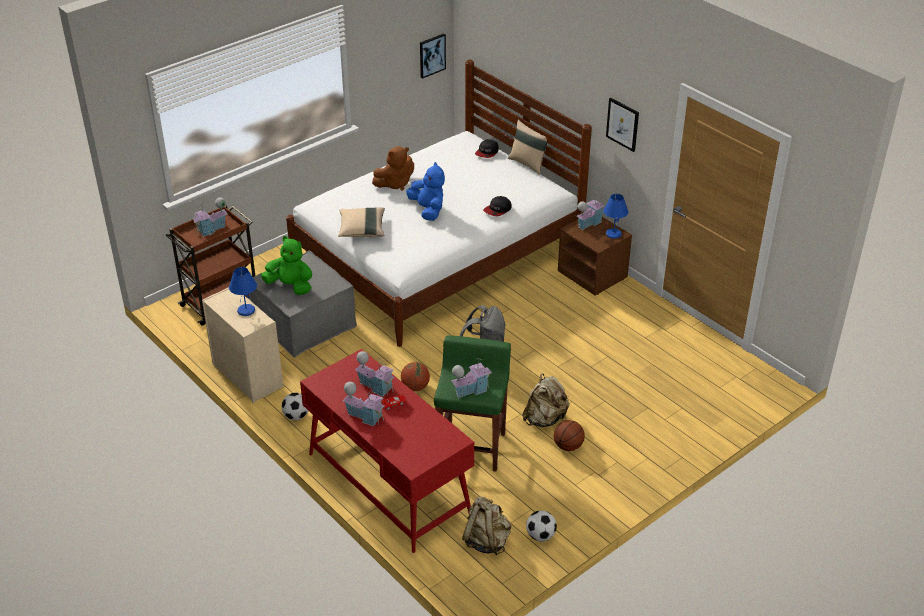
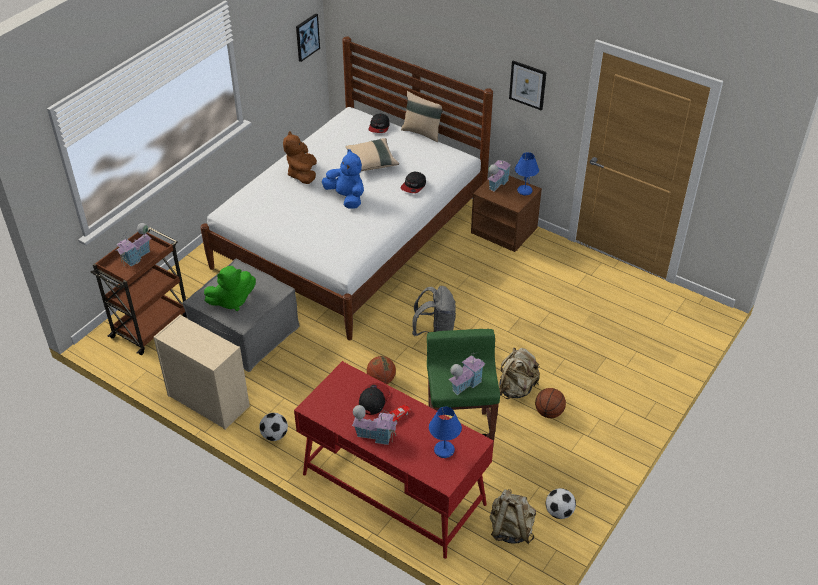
camera: 15 degrees left, 5 degrees up
blue table lamp [229,267,257,316] -> blue table lamp moved to [429,407,462,458]
green plush toy [261,236,312,295] -> green plush toy turned 150 degrees clockwise [204,266,256,311]
beige pillow [338,207,385,237] -> beige pillow moved to [345,138,399,171]
toy house [355,351,395,397] -> cap [359,383,390,415]
brown plush toy [372,146,414,191] -> brown plush toy turned 135 degrees clockwise [283,131,317,184]

